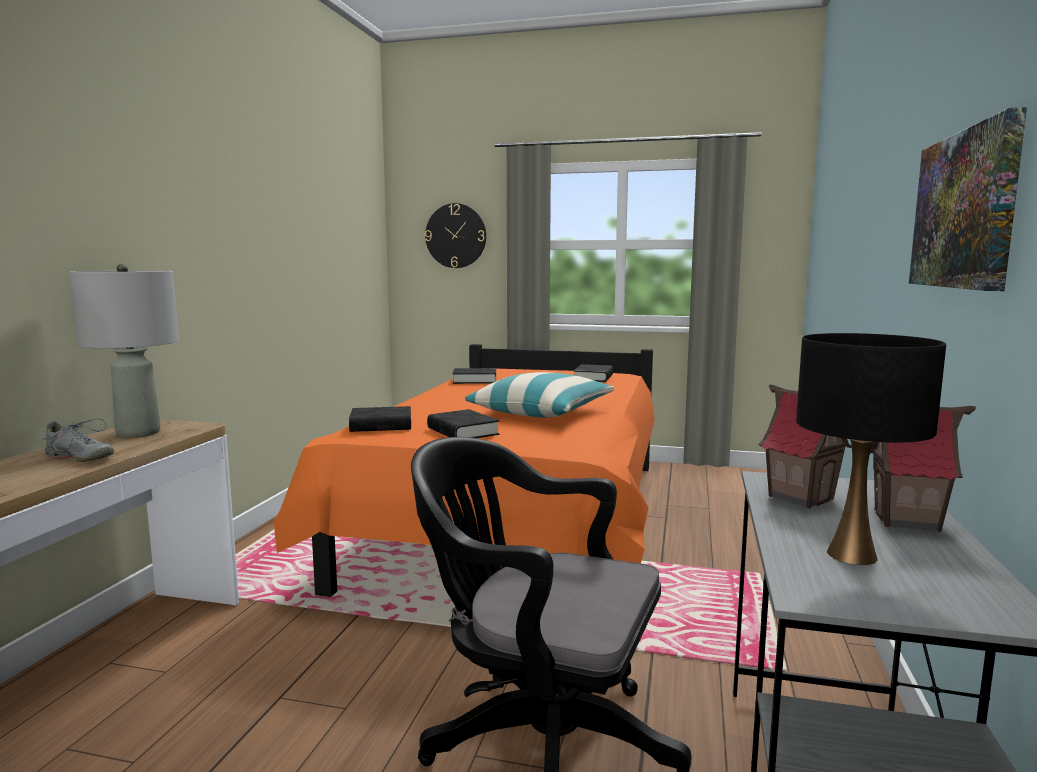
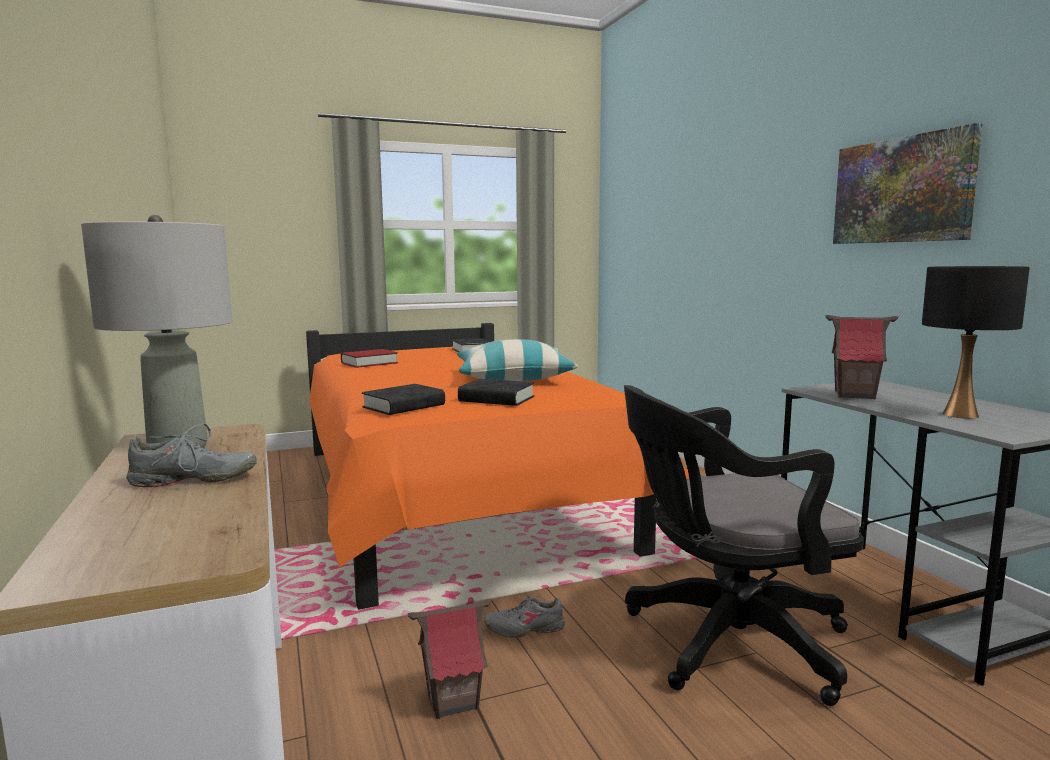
camera: 35 degrees left, 0 degrees up
wall clock [425,203,486,268] -> none
black book [452,368,496,384] -> red book [341,349,398,368]
toy house [871,406,976,532] -> toy house moved to [408,599,492,719]
none -> grey shoe [484,596,565,638]

